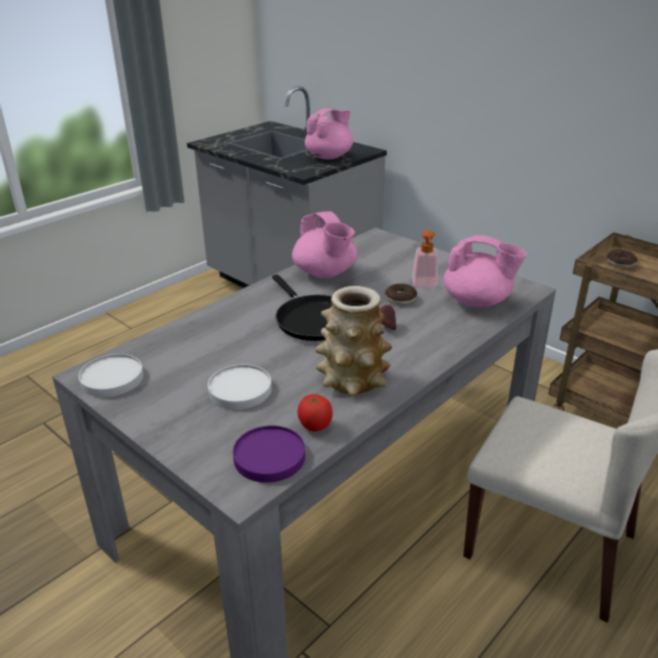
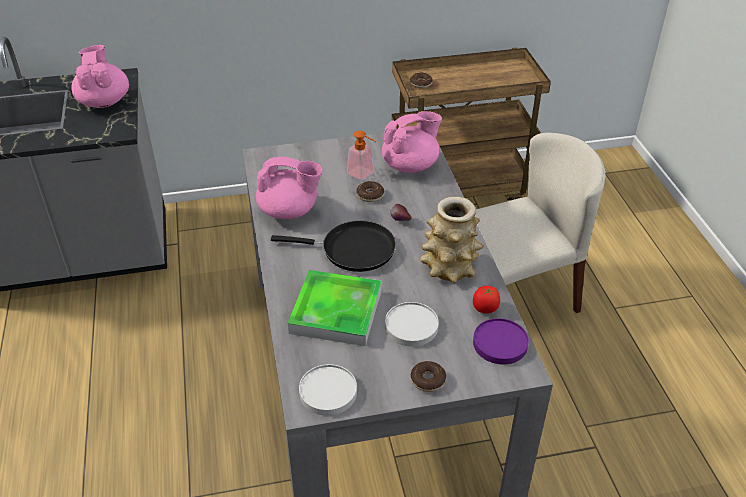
camera: 55 degrees left, 10 degrees up
none -> tray [288,270,382,346]
none -> donut [411,361,446,392]

